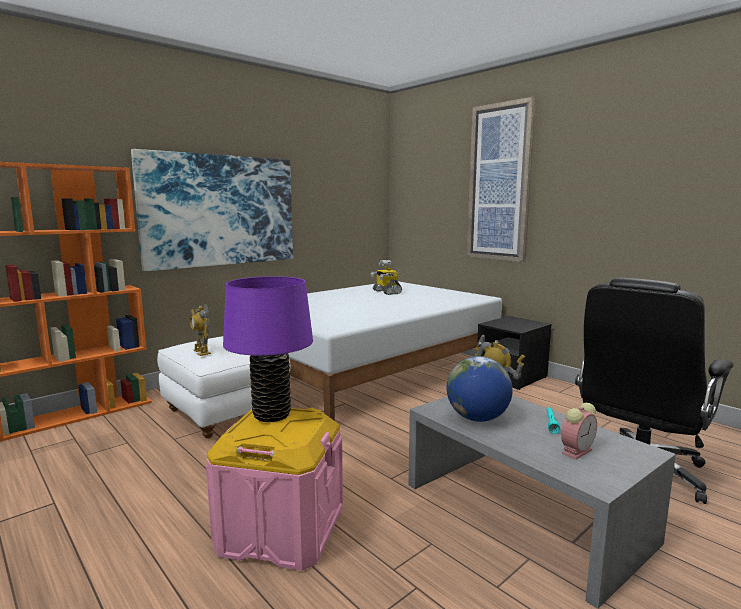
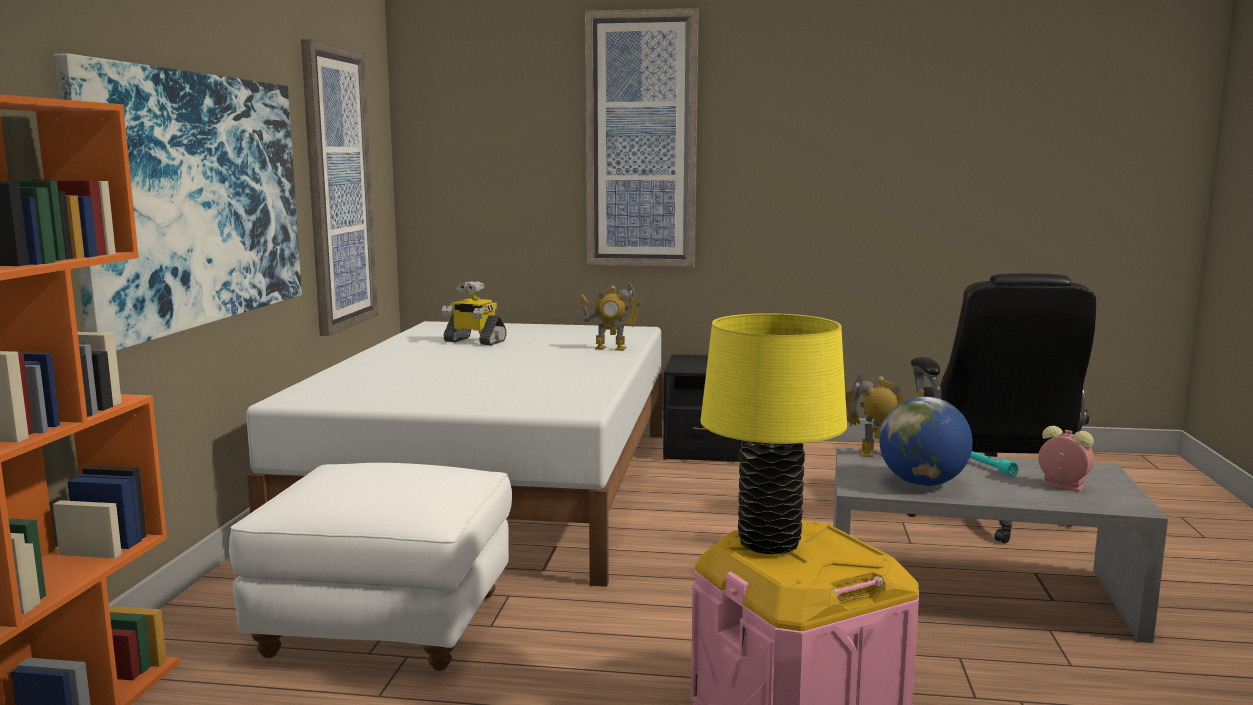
camera: 40 degrees left, 0 degrees up
toy robot [190,304,211,356] -> toy robot moved to [580,282,642,351]
purple table lamp [223,276,313,422] -> yellow table lamp [700,313,847,554]
alarm clock [561,403,597,459] -> alarm clock turned 60 degrees counterclockwise [1038,426,1094,492]
none -> picture [301,39,378,336]

